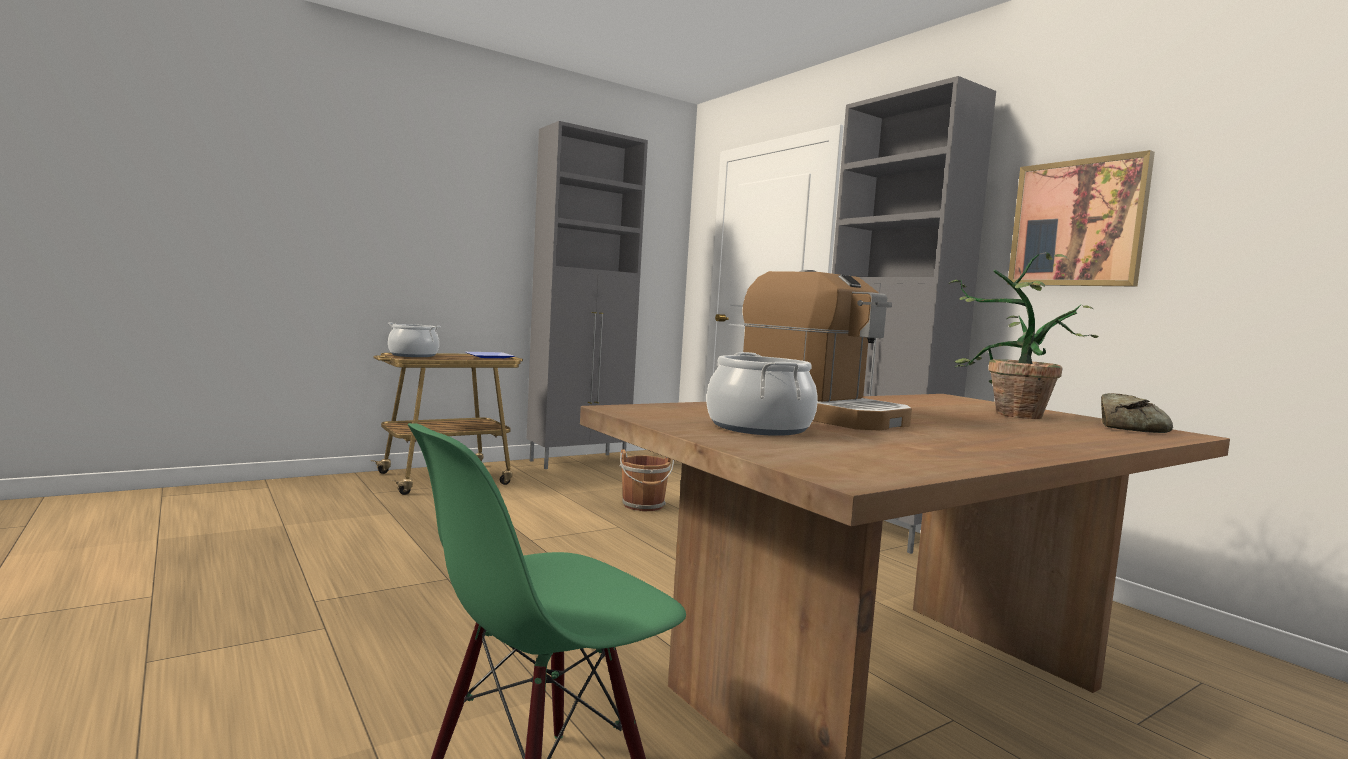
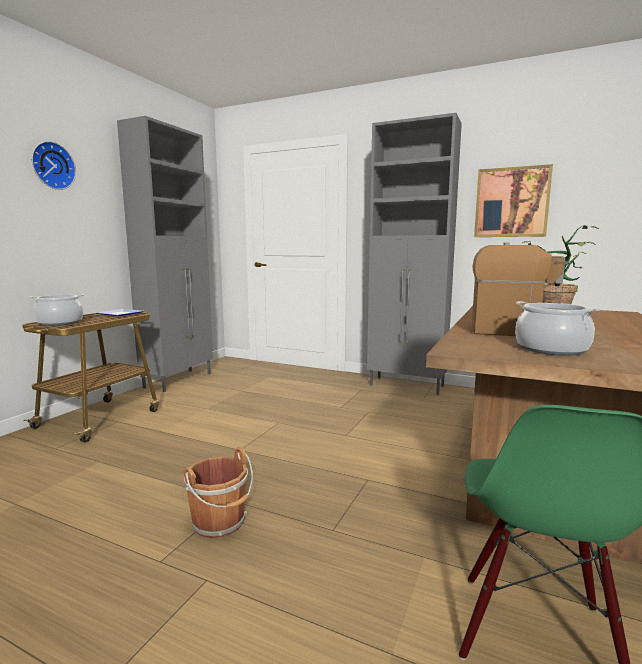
camera: 30 degrees left, 5 degrees up
brown bucket [620,449,674,511] -> brown bucket moved to [183,447,253,539]
bread [1101,393,1173,433] -> none
none -> wall clock [32,141,76,190]

